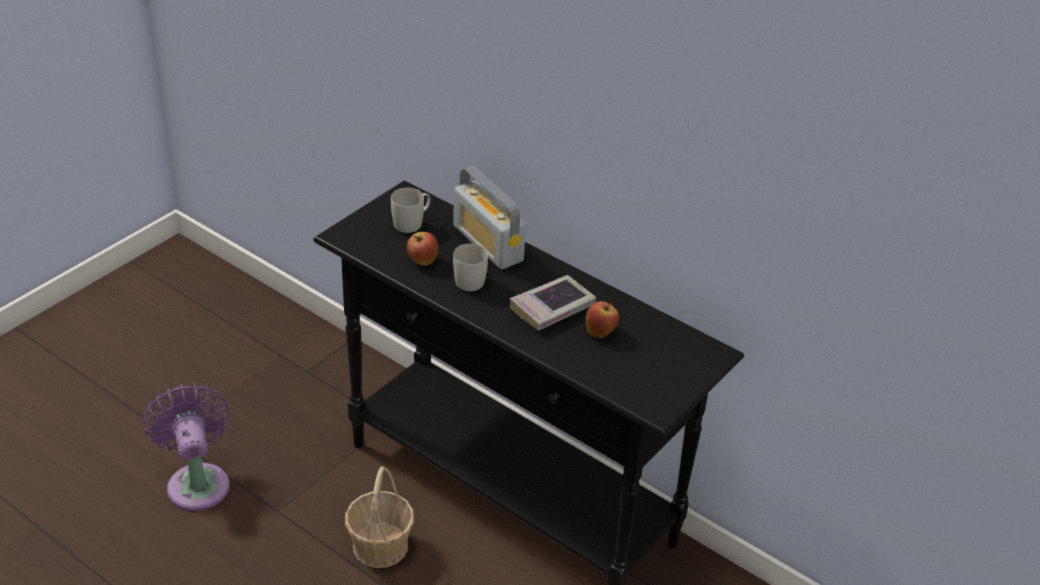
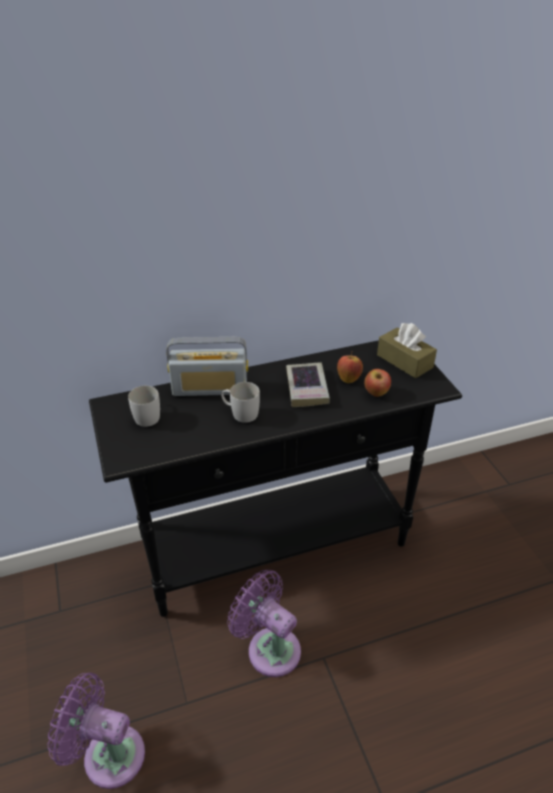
camera: 55 degrees left, 0 degrees up
basket [345,466,414,568] -> purple fan [227,570,301,677]
apple [407,232,438,266] -> apple moved to [364,369,391,397]
none -> brown tissue box [377,323,437,378]

